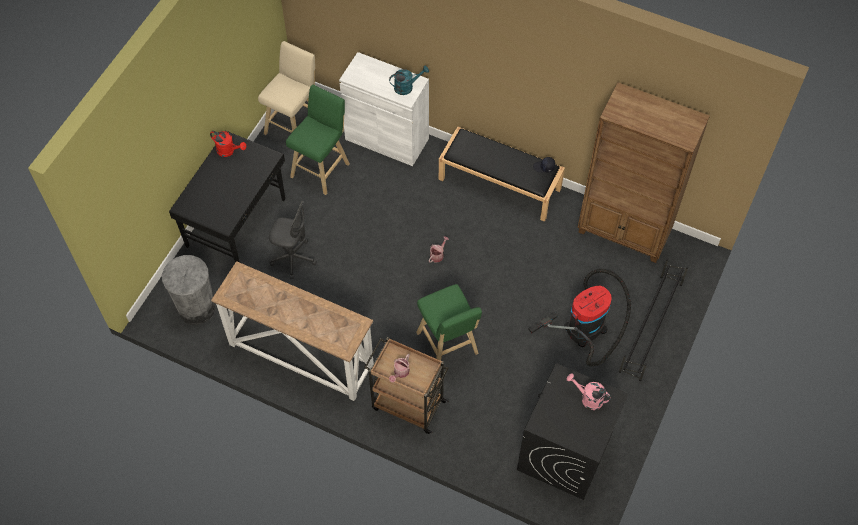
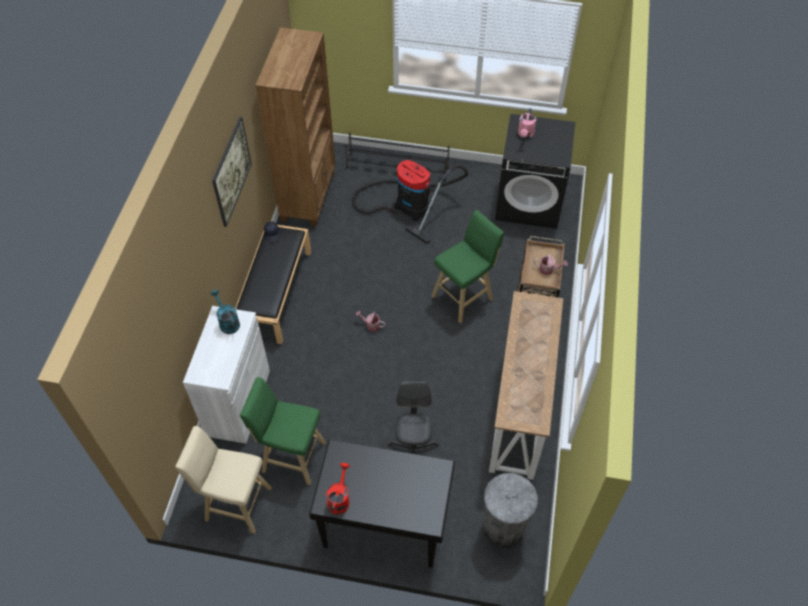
camera: 105 degrees left, 5 degrees down
none -> picture [212,117,252,227]

